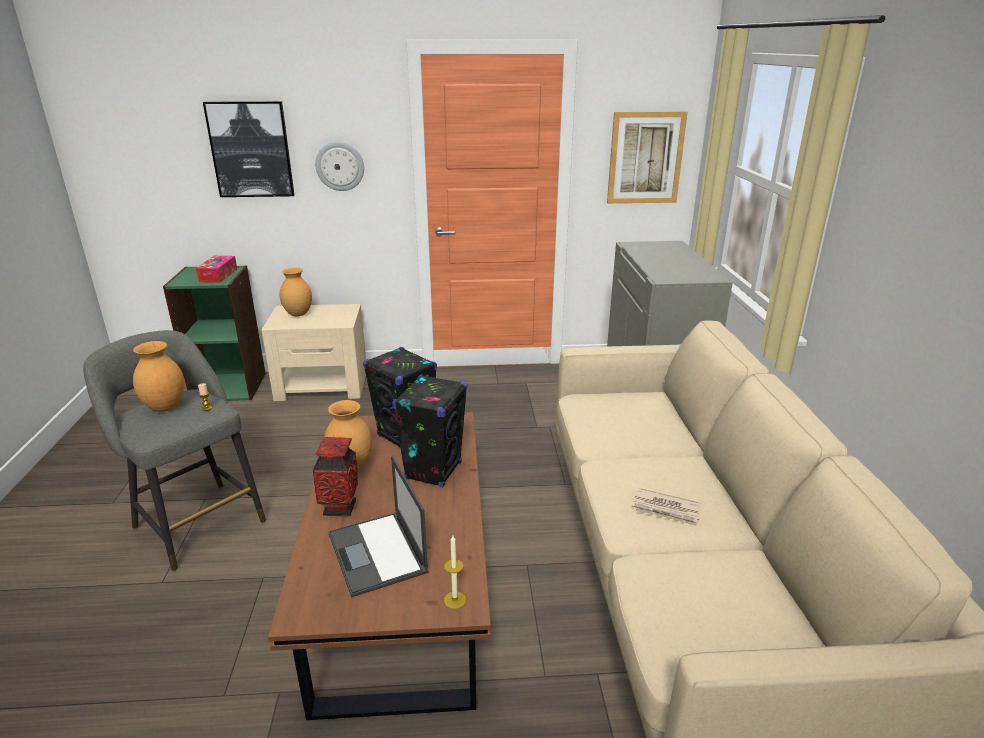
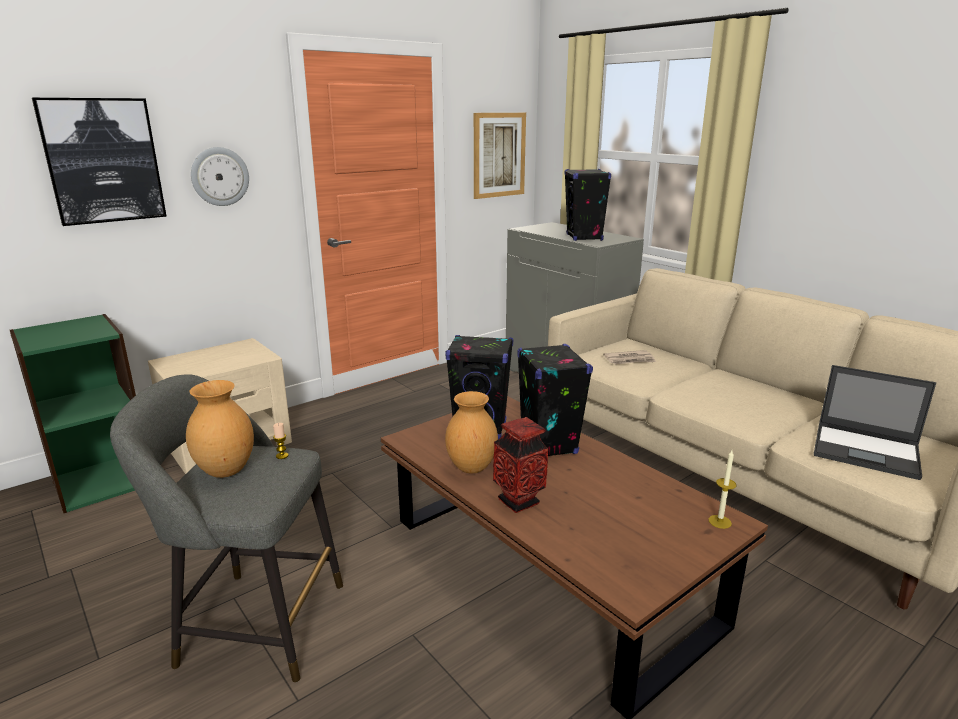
camera: 35 degrees left, 5 degrees down
tissue box [196,256,237,283] -> none
brown vase [280,268,312,316] -> none
laptop [328,456,429,598] -> laptop moved to [814,365,936,480]
newspaper [632,488,701,527] -> newspaper moved to [603,350,656,365]
none -> black speaker [564,169,611,241]

